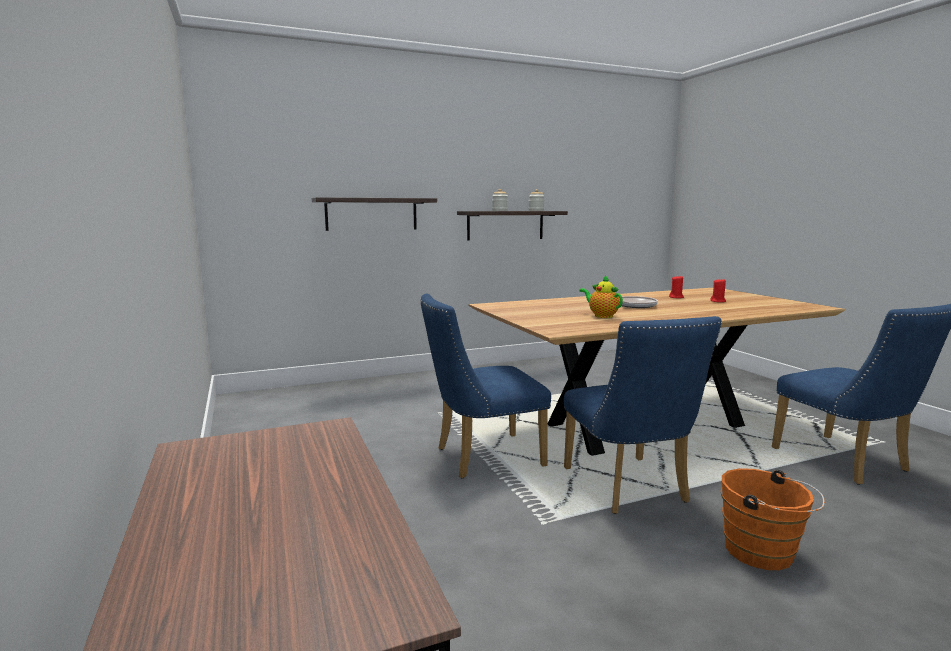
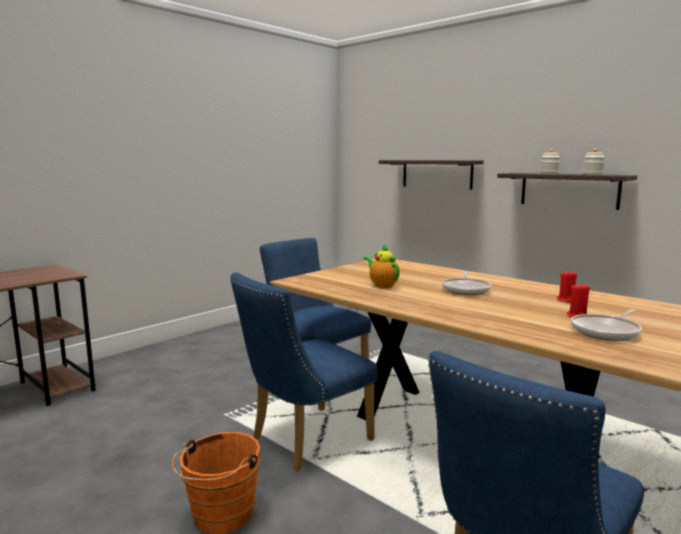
camera: 65 degrees right, 0 degrees up
teapot [579,275,623,318] -> teapot turned 60 degrees counterclockwise [364,244,400,288]
none -> frying pan [571,309,642,341]

